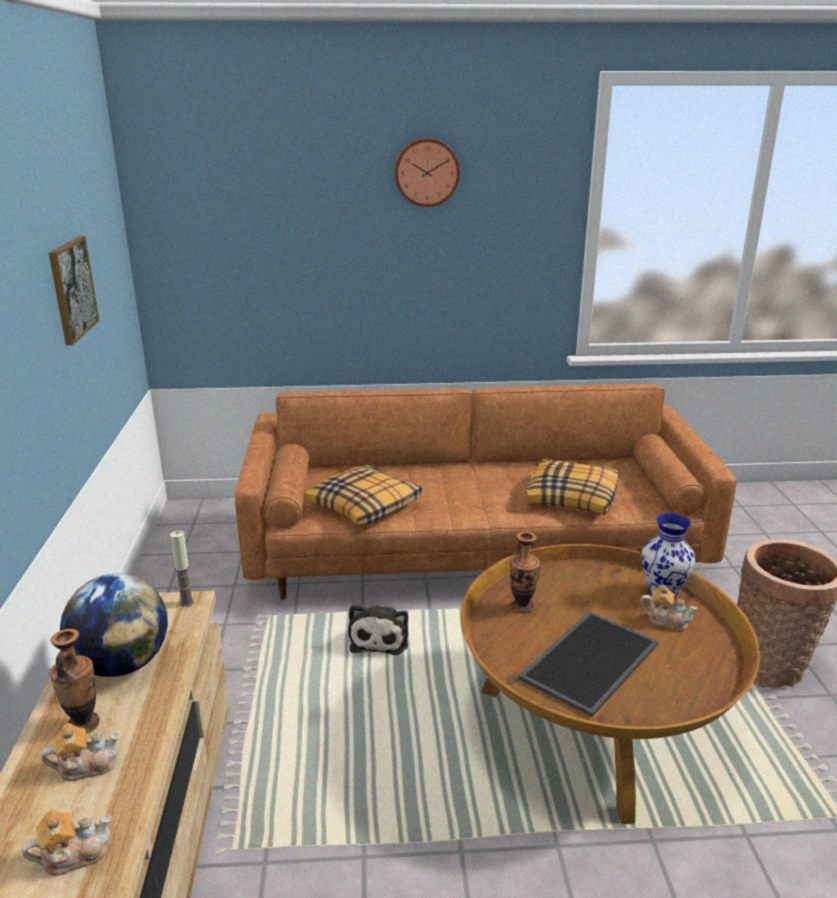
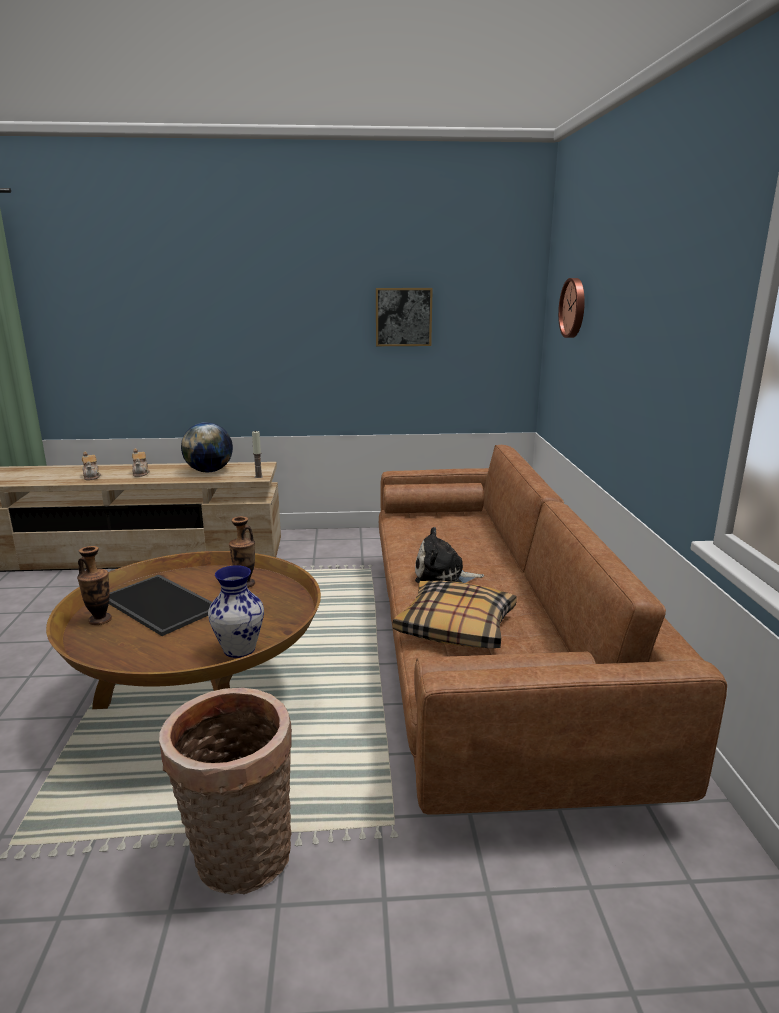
camera: 90 degrees right, 5 degrees down
vase [49,629,100,733] -> vase moved to [77,546,112,625]
pillow [305,465,422,526] -> none
plush toy [348,604,408,655] -> plush toy moved to [415,527,484,583]
wall clock [395,138,460,207] -> wall clock moved to [558,278,585,338]
teapot [640,585,698,630] -> none

